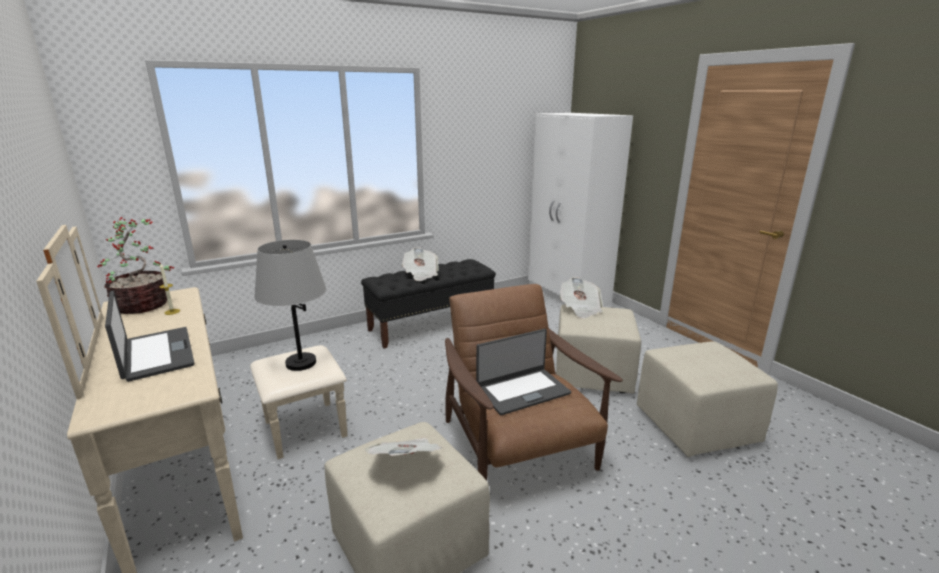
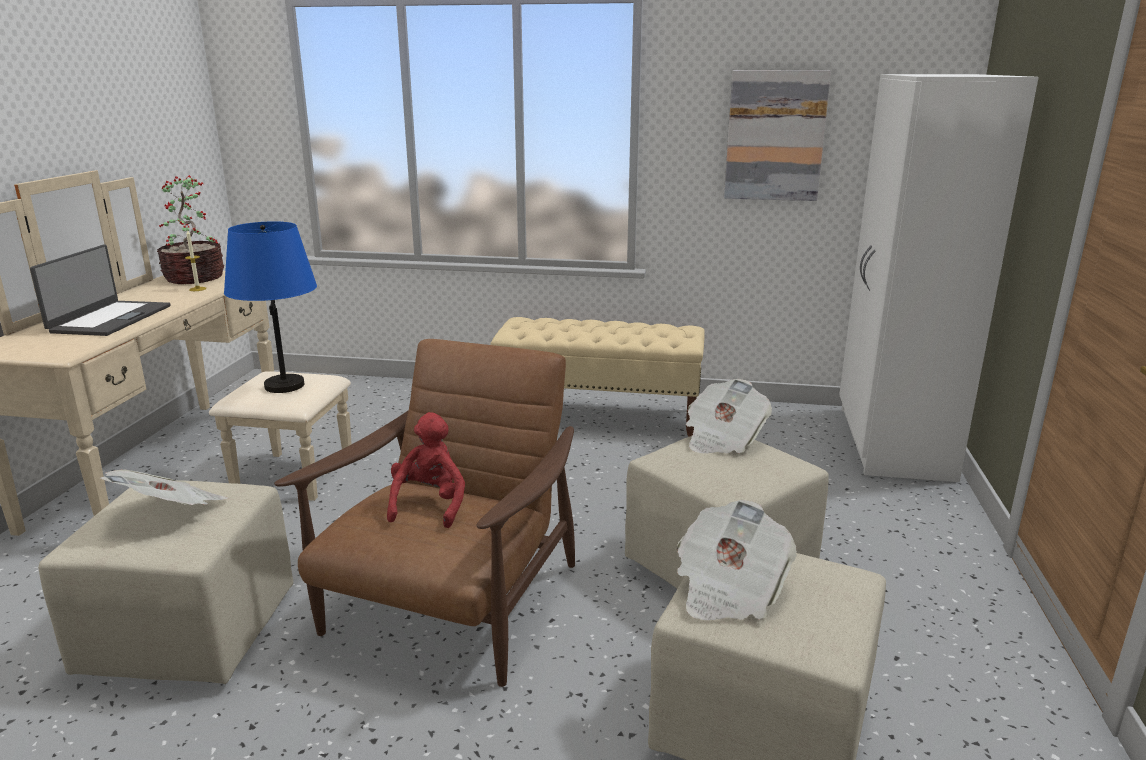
camera: 40 degrees right, 0 degrees up
grey table lamp [254,240,326,371] -> blue table lamp [224,221,317,393]
black bench [361,259,496,349] -> beige bench [491,317,705,437]
newspaper [402,248,438,281] -> newspaper moved to [677,500,797,620]
laptop [476,329,571,415] -> red plush toy [387,412,465,528]
none -> picture [724,70,831,201]

